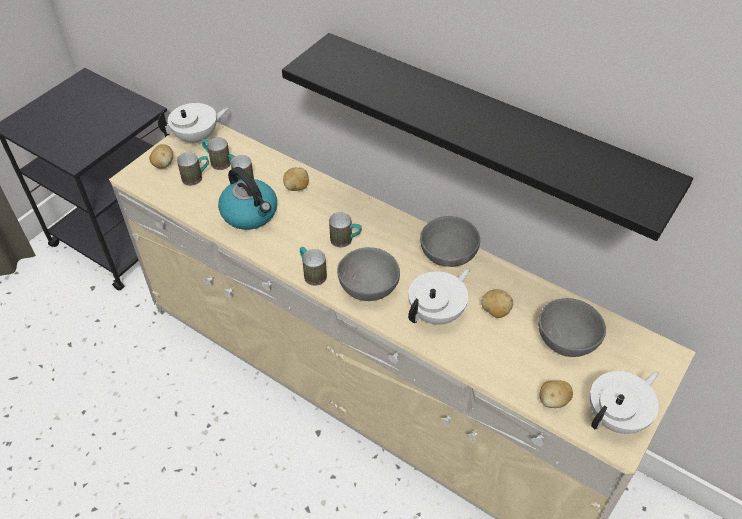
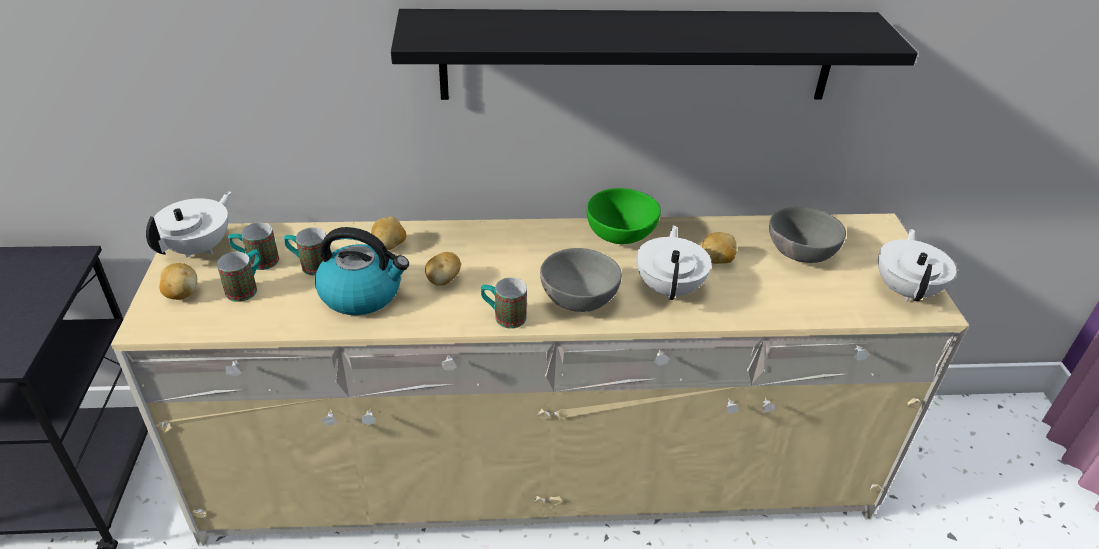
camera: 40 degrees left, 10 degrees down
mug [329,212,362,247] -> none
grey bowl [420,216,480,267] -> green bowl [587,188,661,244]
potato [540,380,573,408] -> potato moved to [425,252,461,286]

